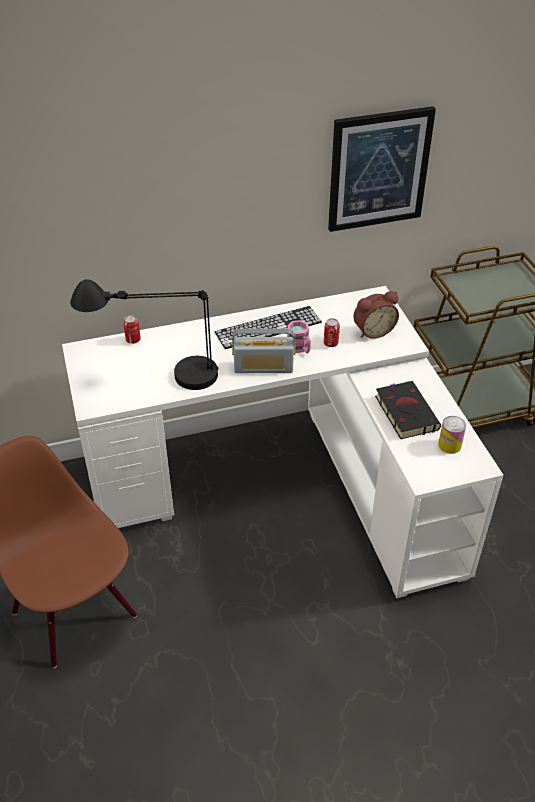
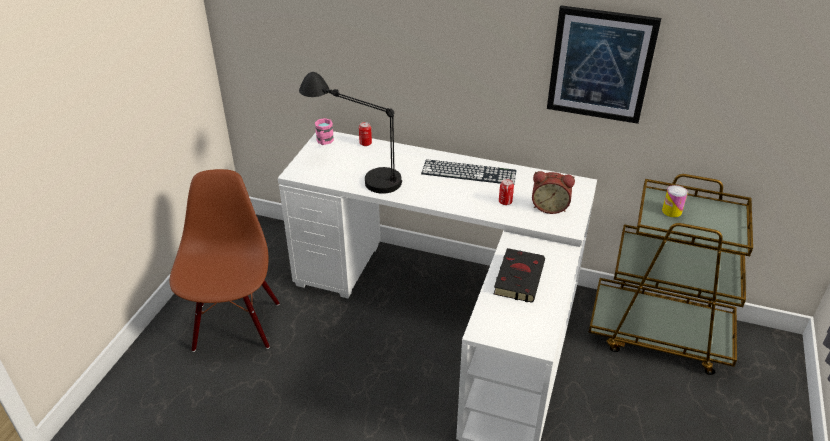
camera: 35 degrees right, 5 degrees down
radio [232,328,295,373] -> none
pink mug [287,320,311,353] -> pink mug moved to [315,118,334,145]
can [438,416,466,454] -> can moved to [662,185,688,217]

